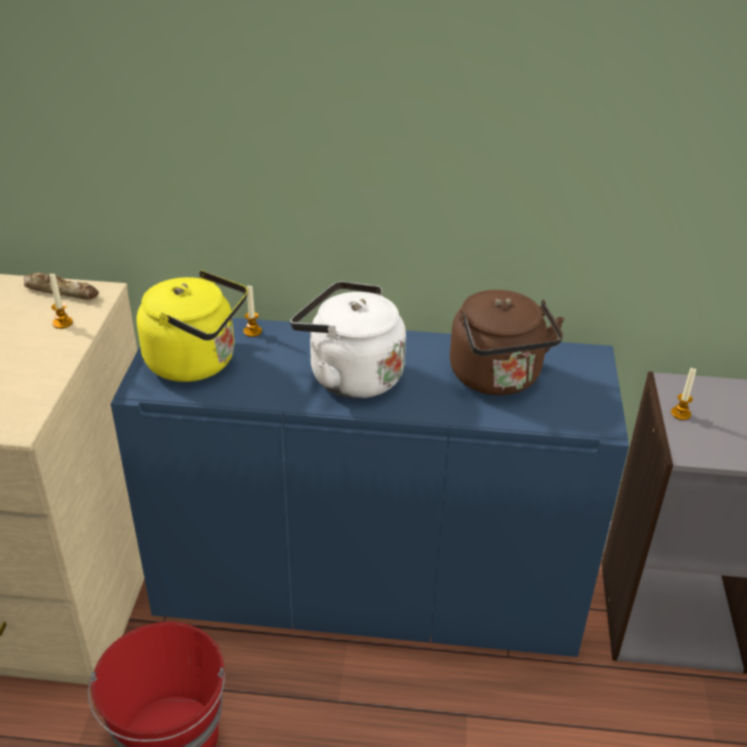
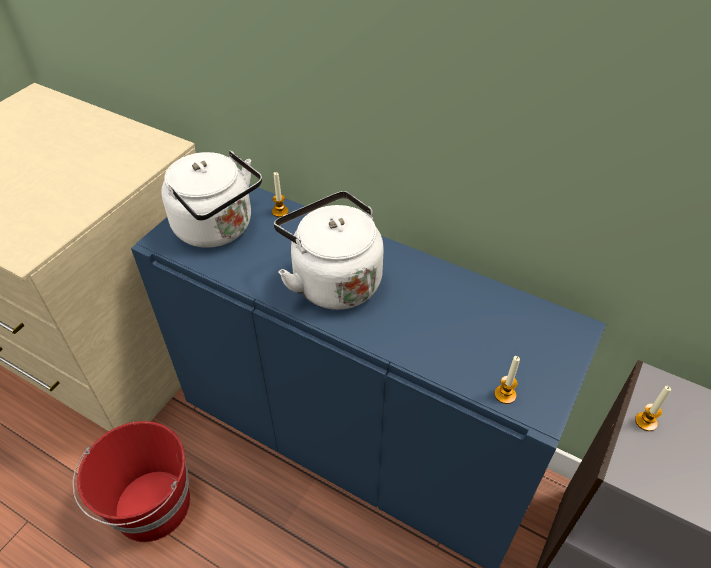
camera: 25 degrees right, 10 degrees up
bread [24,273,99,300] -> none
candle [49,273,73,329] -> candle moved to [494,356,520,404]
yellow kettle [136,270,248,382] -> white kettle [161,151,262,248]
brown kettle [450,290,564,395] -> none

